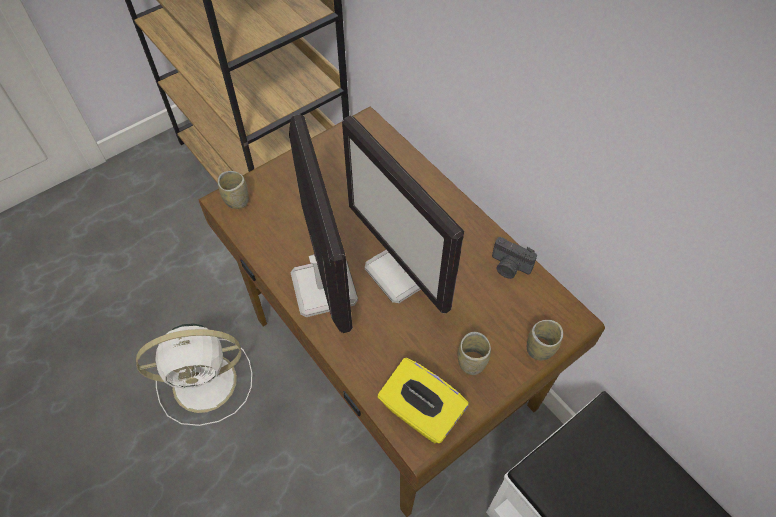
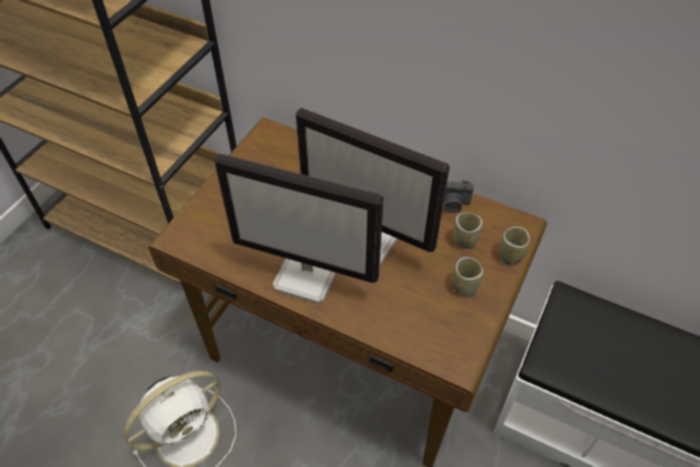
camera: 25 degrees left, 5 degrees down
cup [218,171,249,209] -> cup moved to [453,213,483,249]
monitor [289,114,358,333] -> monitor turned 150 degrees clockwise [214,153,384,304]
yellow tissue box [378,358,469,443] -> none

